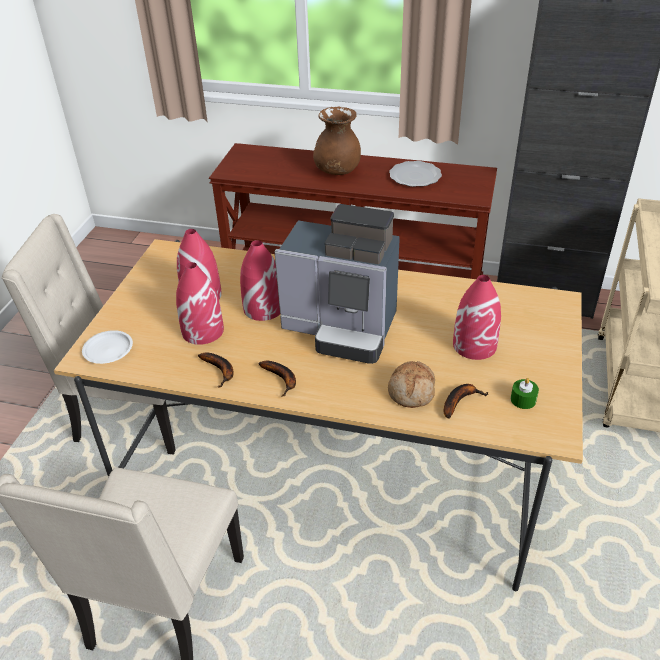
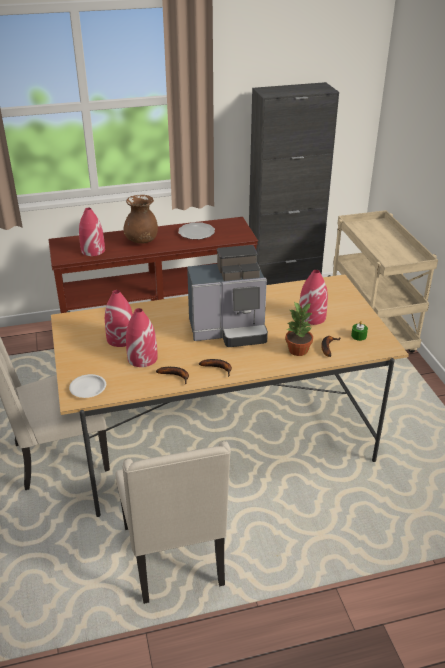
camera: 30 degrees left, 5 degrees down
red vase [240,240,280,321] -> red vase moved to [79,208,105,256]
bread [388,361,435,408] -> potted plant [285,302,313,356]

